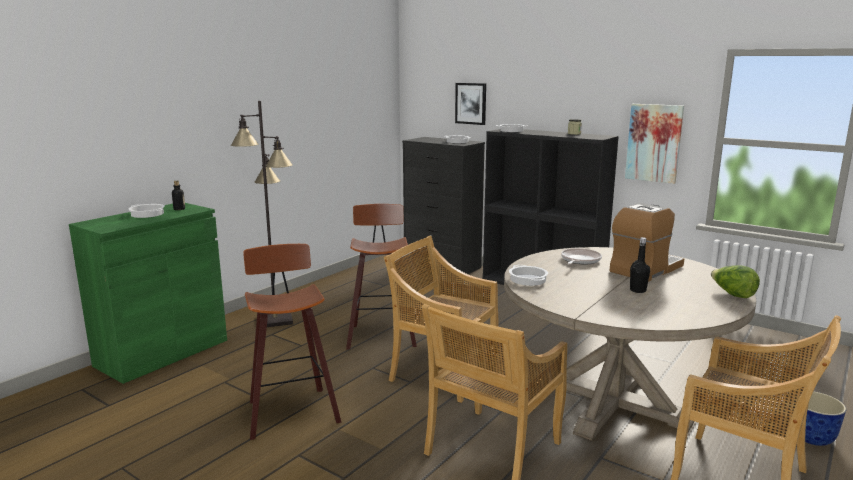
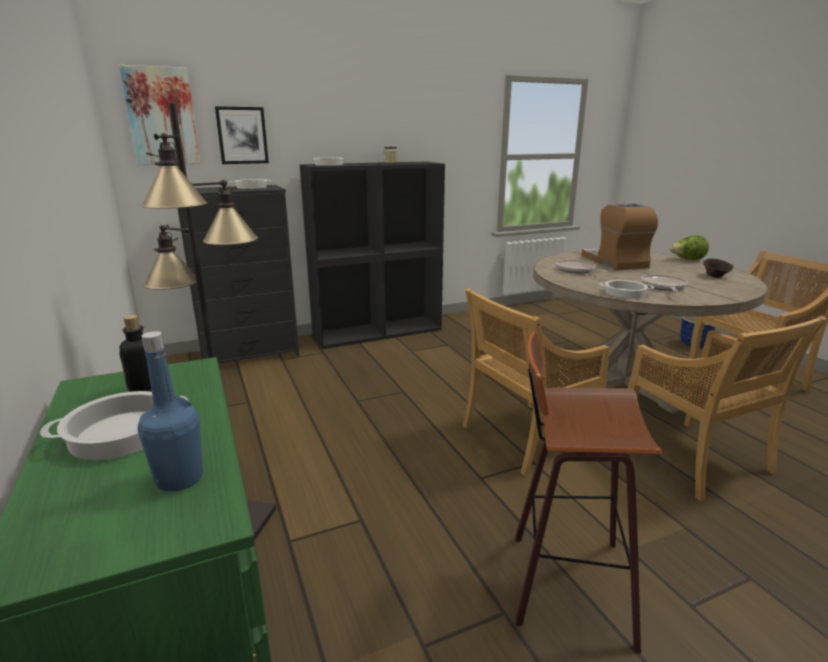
camera: 60 degrees left, 5 degrees up
stool [346,204,417,349] -> none
picture [625,104,684,184] -> picture moved to [119,65,201,165]
black bottle [630,237,650,293] -> none
none -> blue bottle [138,331,203,492]
none -> frying pan [641,274,688,291]
none -> brown bowl [703,259,734,278]

